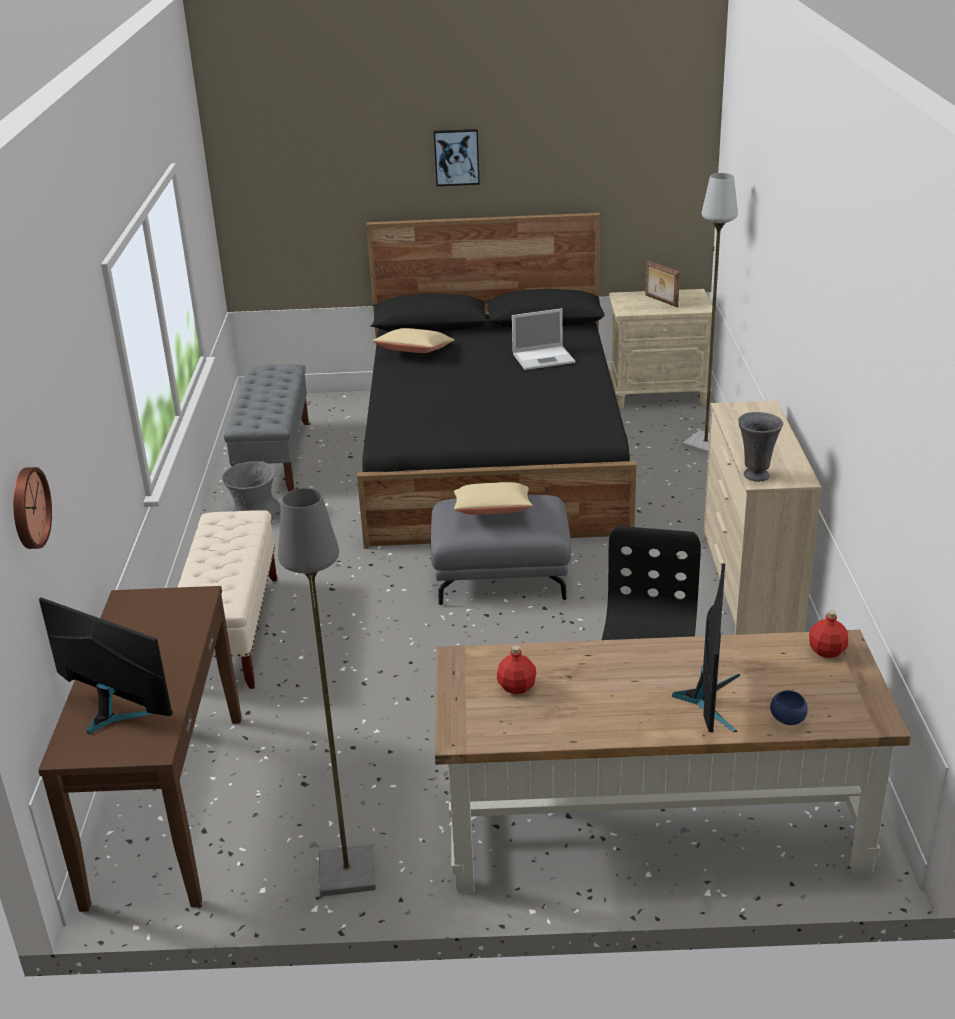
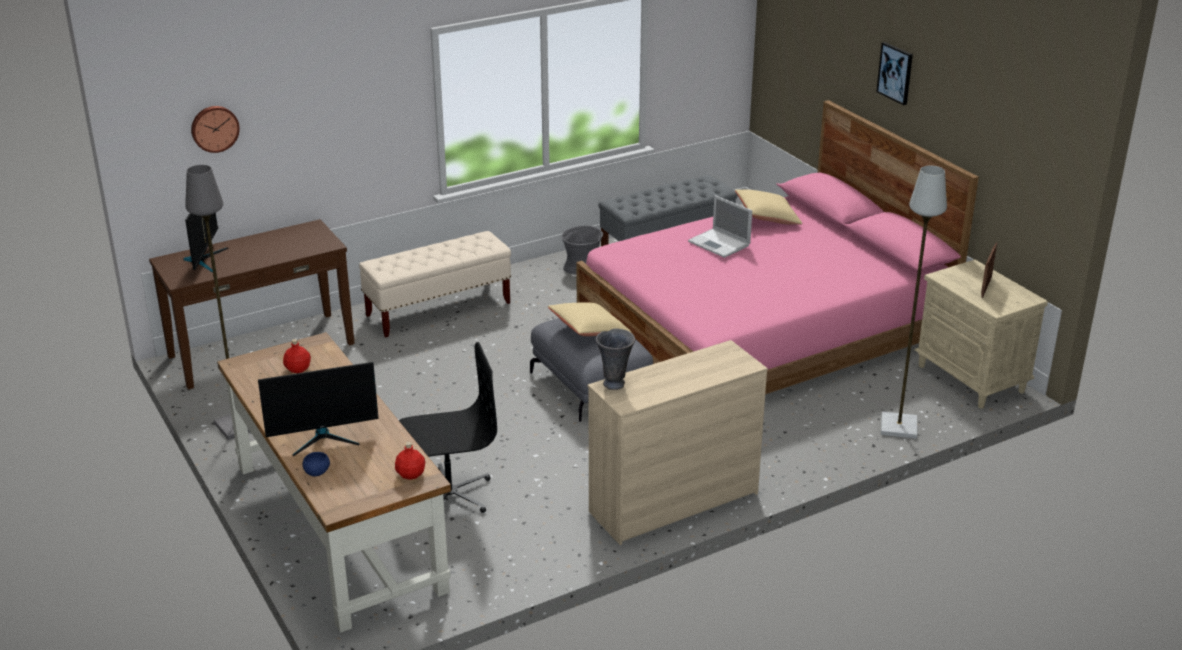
camera: 60 degrees right, 0 degrees up
black bed [357,213,636,549] -> pink bed [576,100,979,394]
laptop [512,308,575,370] -> laptop moved to [688,195,752,258]

